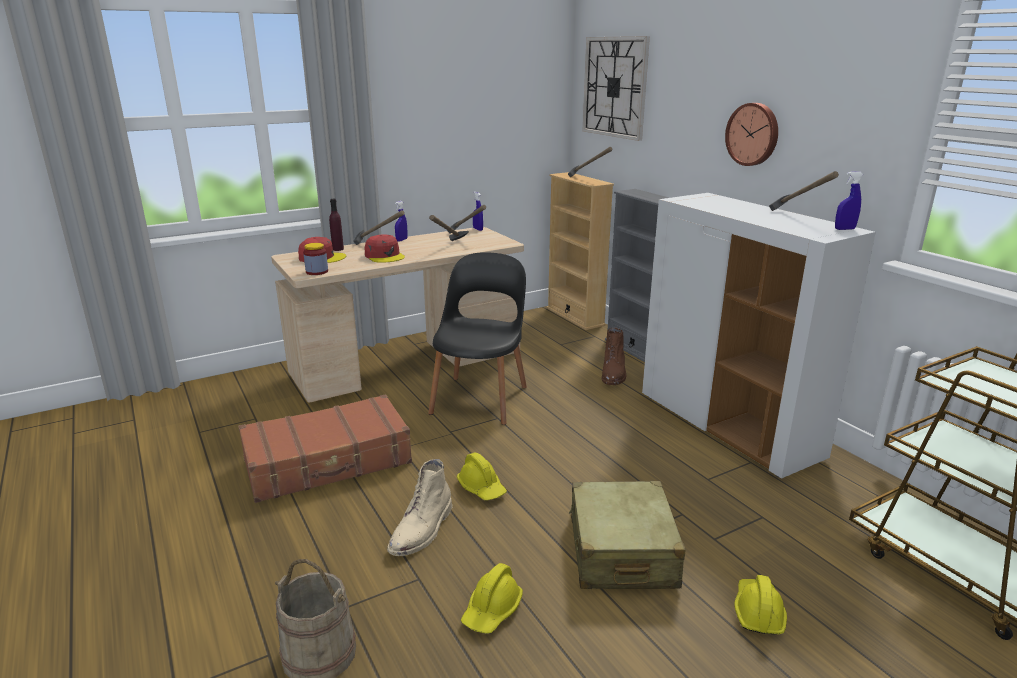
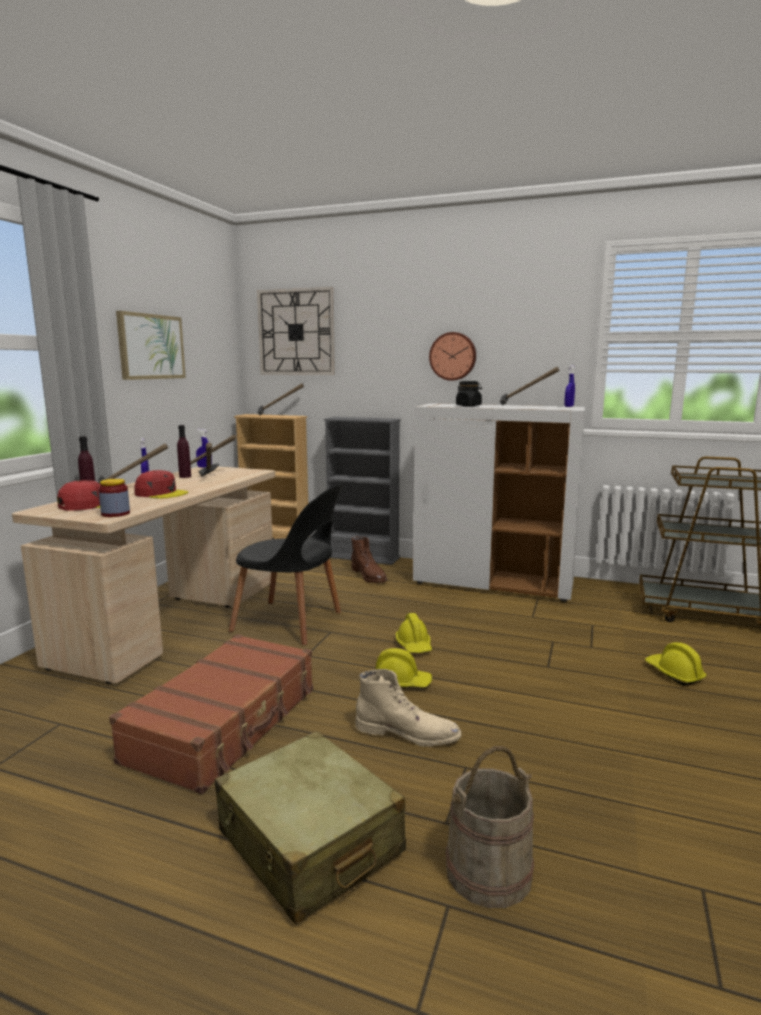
camera: 40 degrees left, 10 degrees down
beige boot [387,459,453,556] -> beige boot turned 60 degrees counterclockwise [355,669,461,747]
black chair [428,252,527,425] -> black chair turned 135 degrees clockwise [229,484,343,645]
yellow hard hat [461,563,523,634] -> yellow hard hat moved to [395,613,432,653]
beige suitcase [569,481,686,589] -> beige suitcase moved to [215,731,406,925]
none -> picture [116,311,186,380]
none -> purple bottle [177,425,191,478]
none -> black jar [456,381,482,407]

